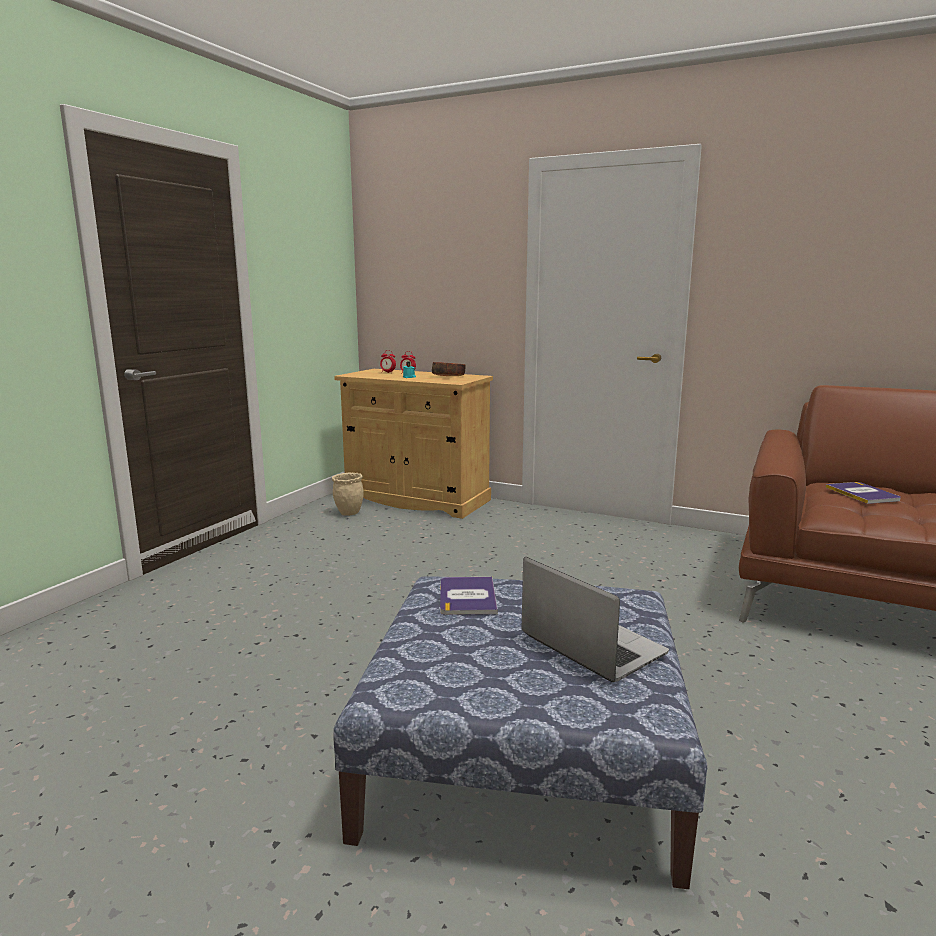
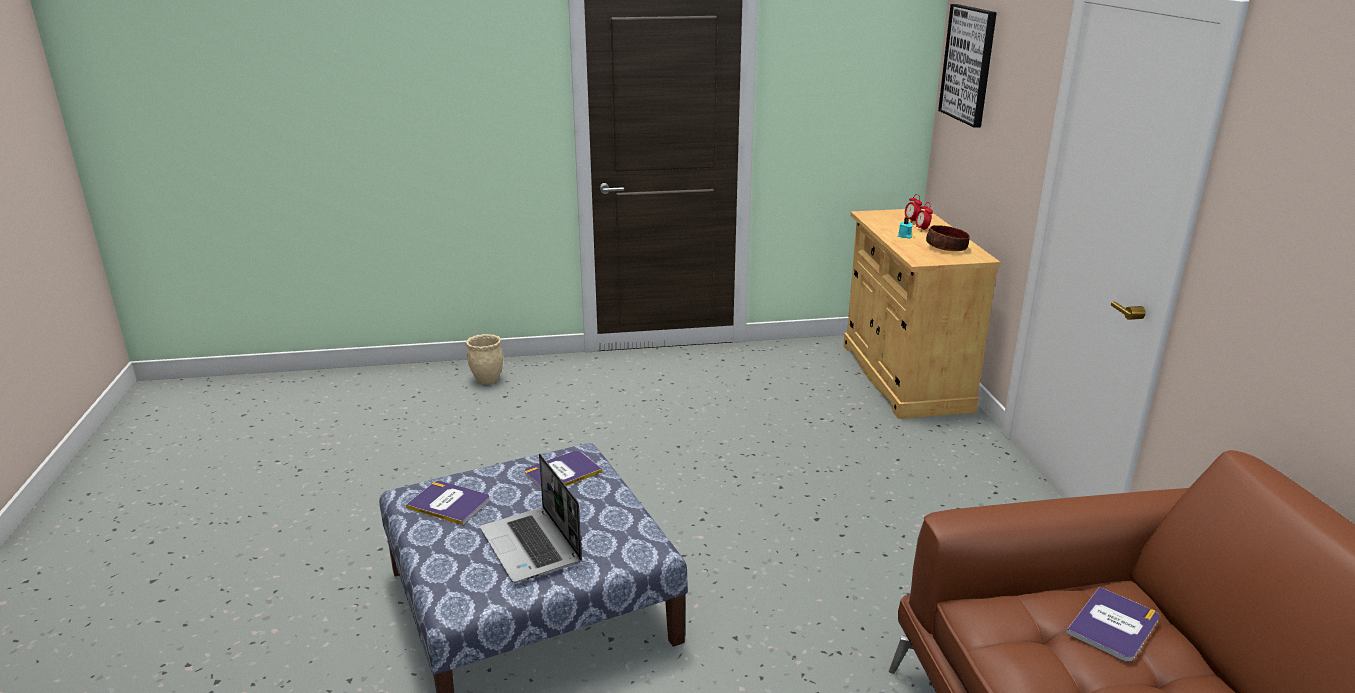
camera: 55 degrees right, 10 degrees up
beige planter [332,472,364,516] -> beige planter moved to [466,334,503,384]
laptop [522,557,669,682] -> laptop turned 135 degrees clockwise [480,454,582,583]
none -> book [406,481,490,525]
none -> picture [938,4,997,128]

